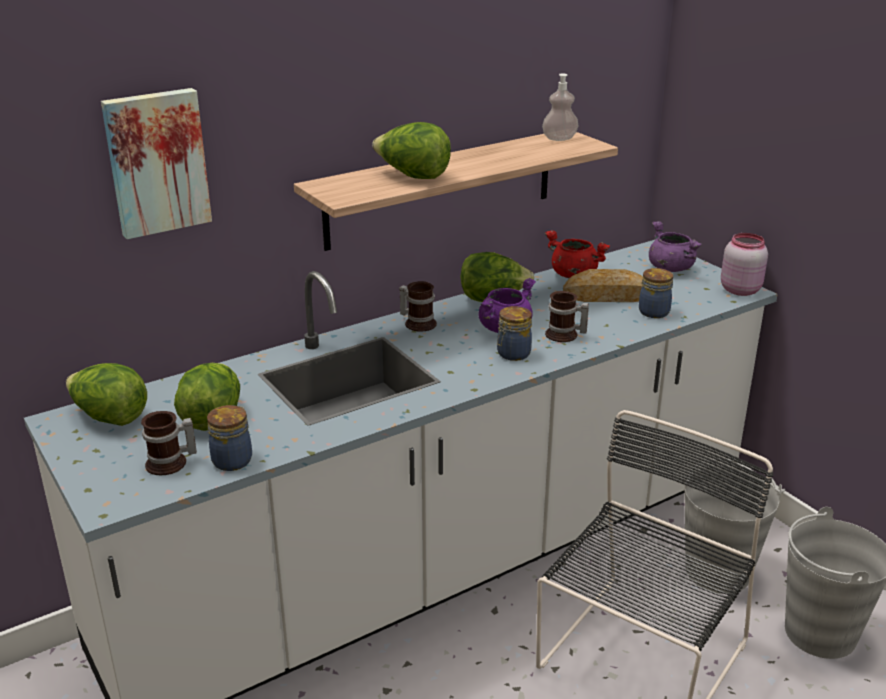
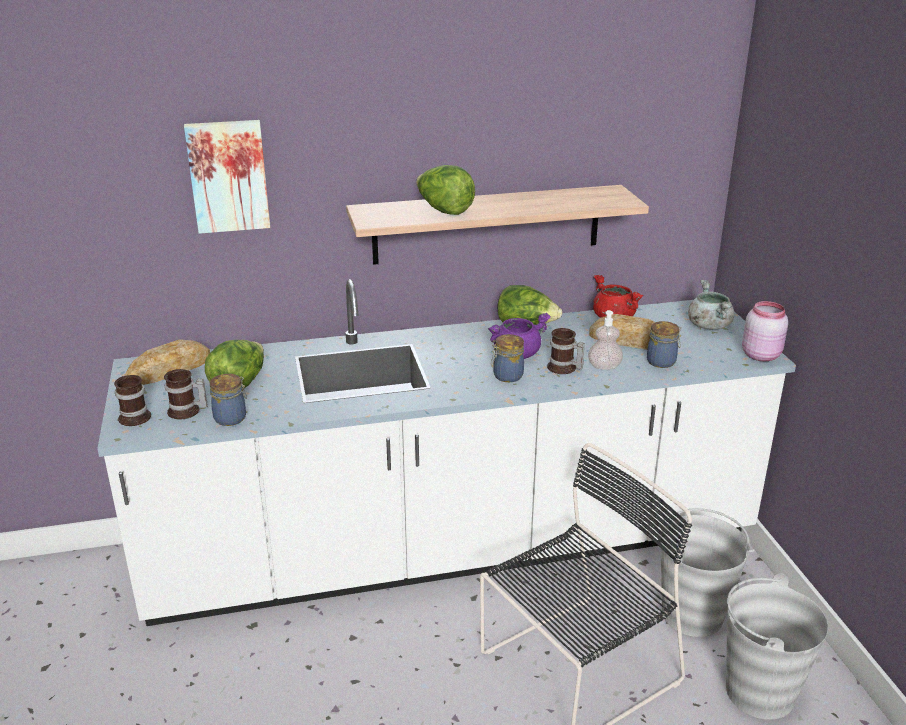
camera: 20 degrees right, 0 degrees up
lettuce [66,363,147,426] -> bread [124,339,210,385]
mug [399,281,437,332] -> mug moved to [114,375,151,426]
soap dispenser [542,74,579,141] -> soap dispenser moved to [588,310,623,370]
purple cooking pot [649,221,702,272] -> grey cooking pot [688,280,734,329]

